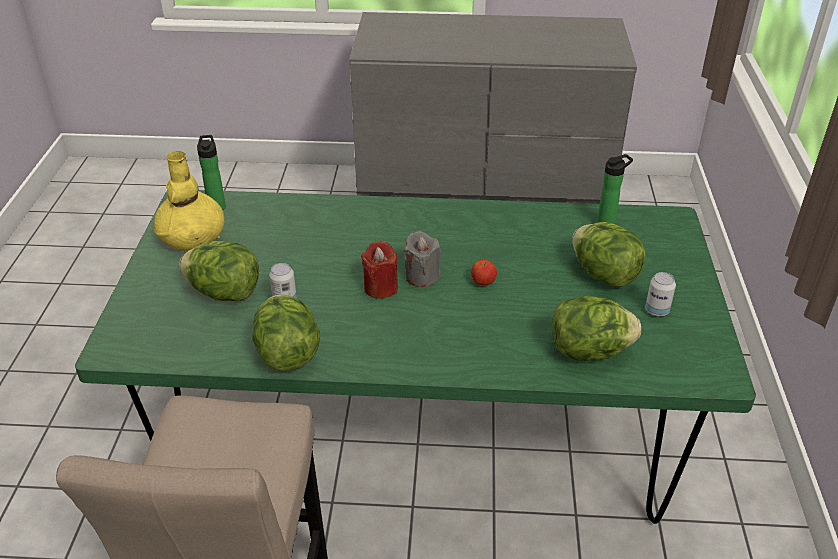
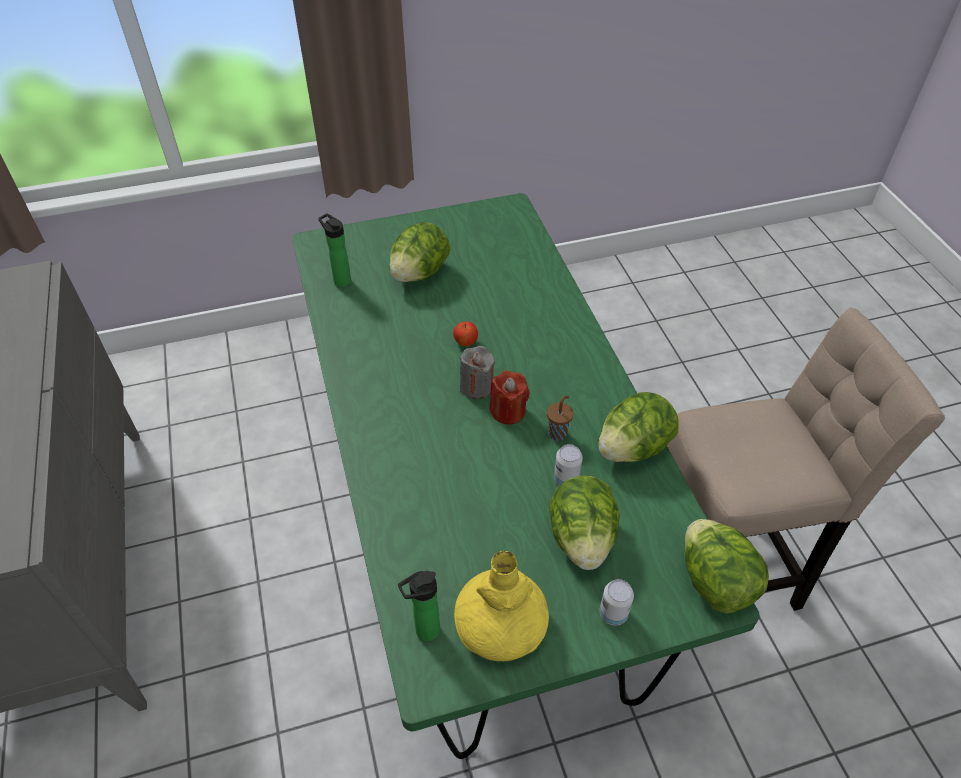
camera: 110 degrees left, 10 degrees up
lettuce [552,296,641,361] -> lettuce moved to [685,519,769,613]
can [645,272,676,316] -> can moved to [599,579,634,626]
none -> brown cup [547,396,573,441]

